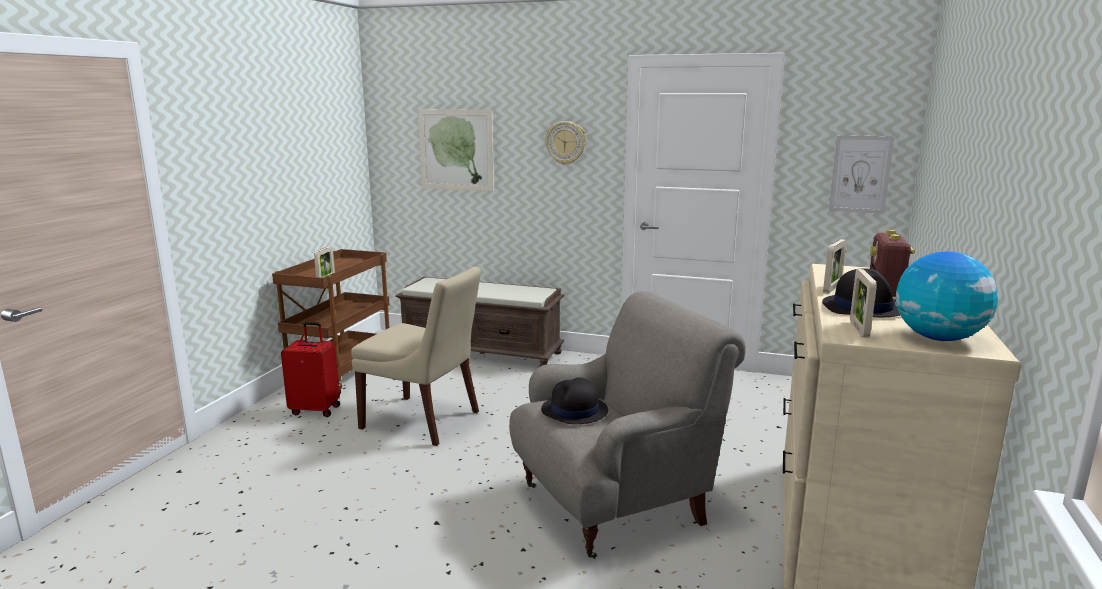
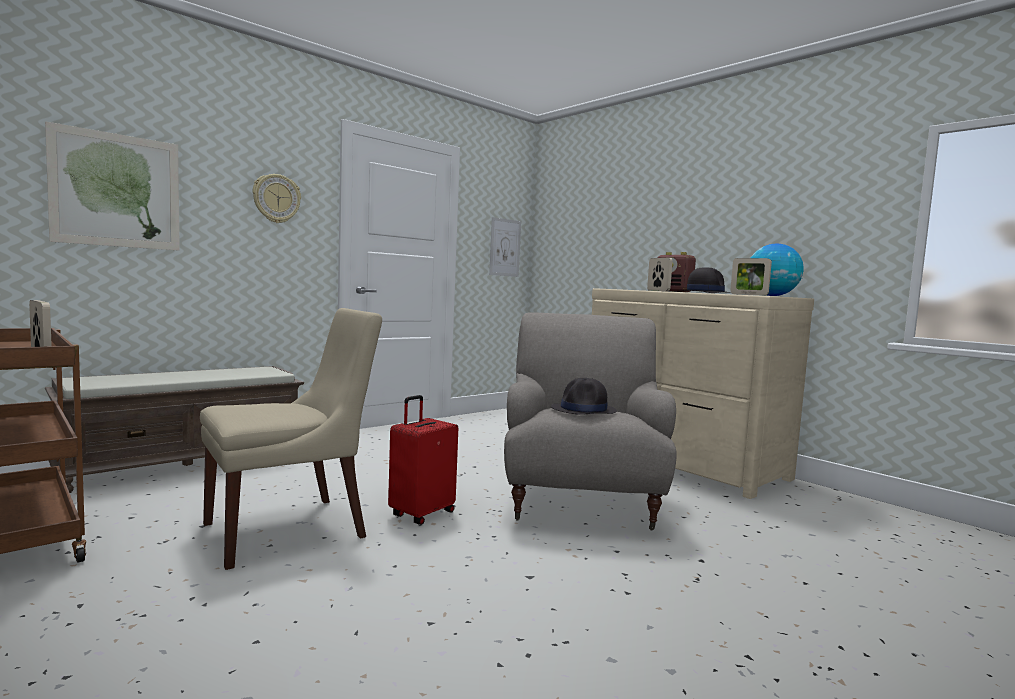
camera: 60 degrees left, 10 degrees down
red suitcase [281,322,340,417] -> red suitcase moved to [388,395,458,525]

